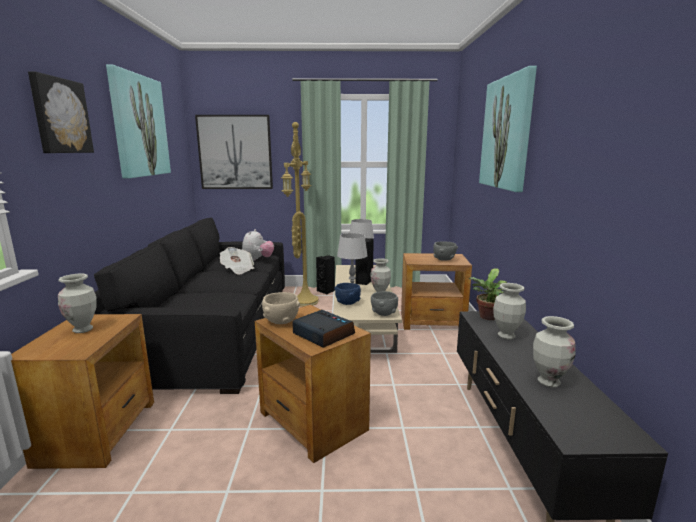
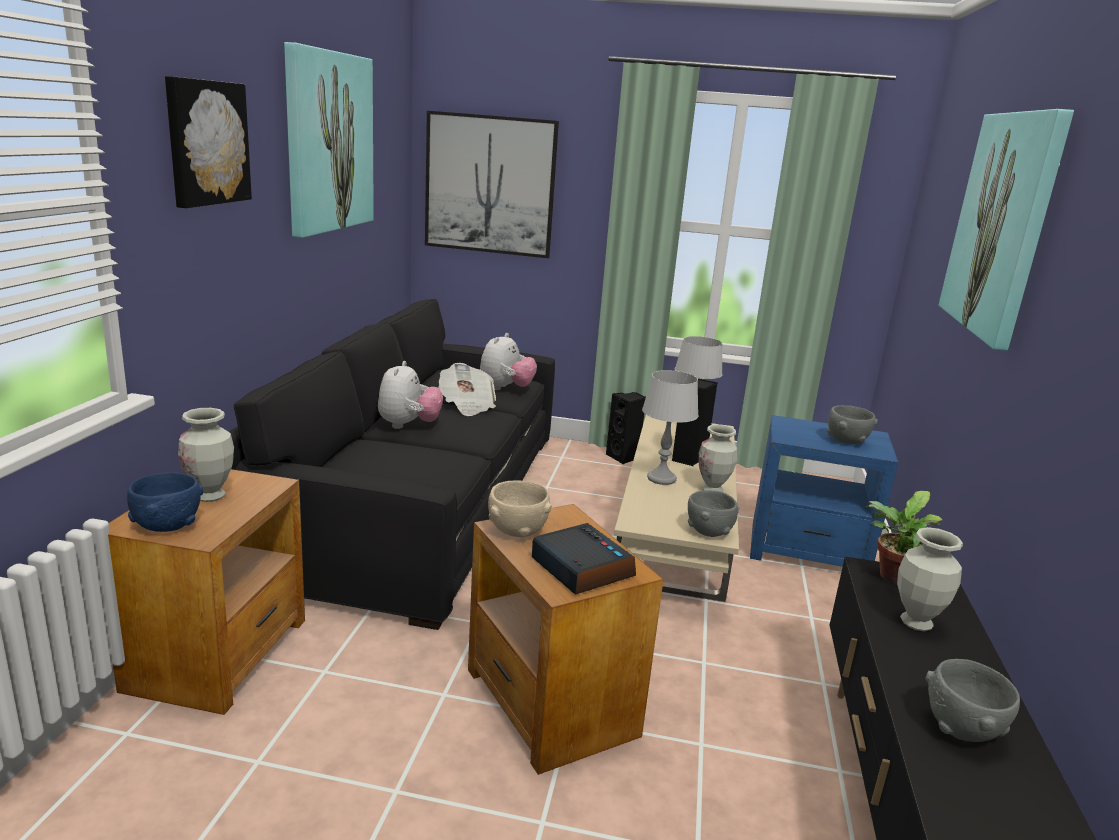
camera: 10 degrees right, 5 degrees up
yellow floor lamp [281,122,319,307] -> none
blue bowl [334,283,361,305] -> blue bowl moved to [127,472,203,532]
brown side table [401,253,472,330] -> blue side table [750,415,898,567]
vase [533,316,576,388] -> grey bowl [925,659,1020,742]
none -> plush toy [378,361,443,429]

